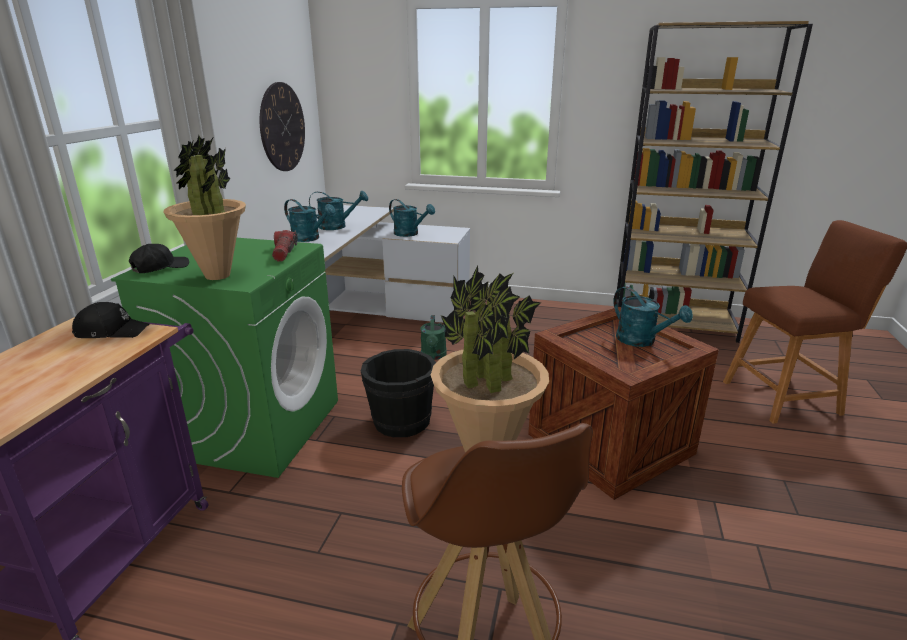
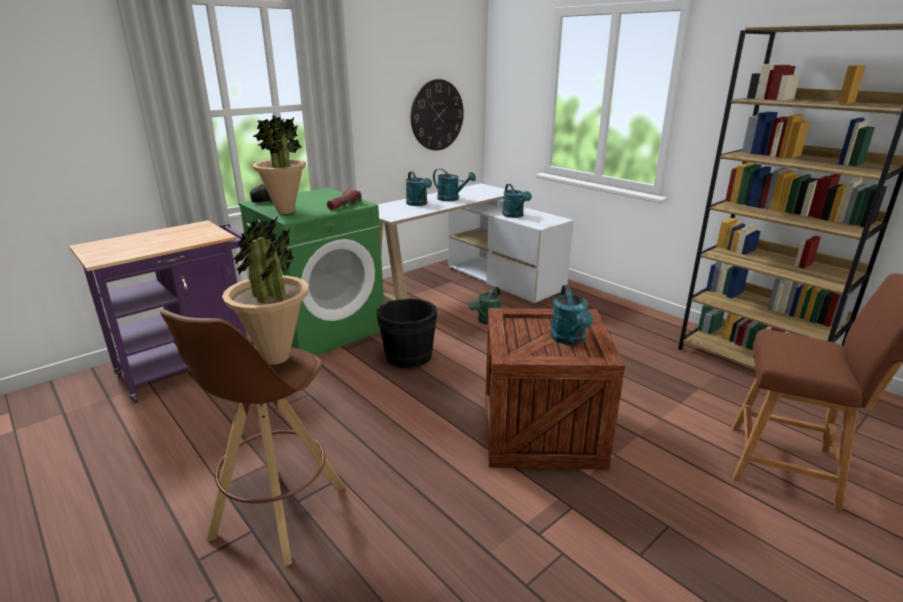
camera: 35 degrees right, 0 degrees up
black cap [72,302,149,338] -> none

